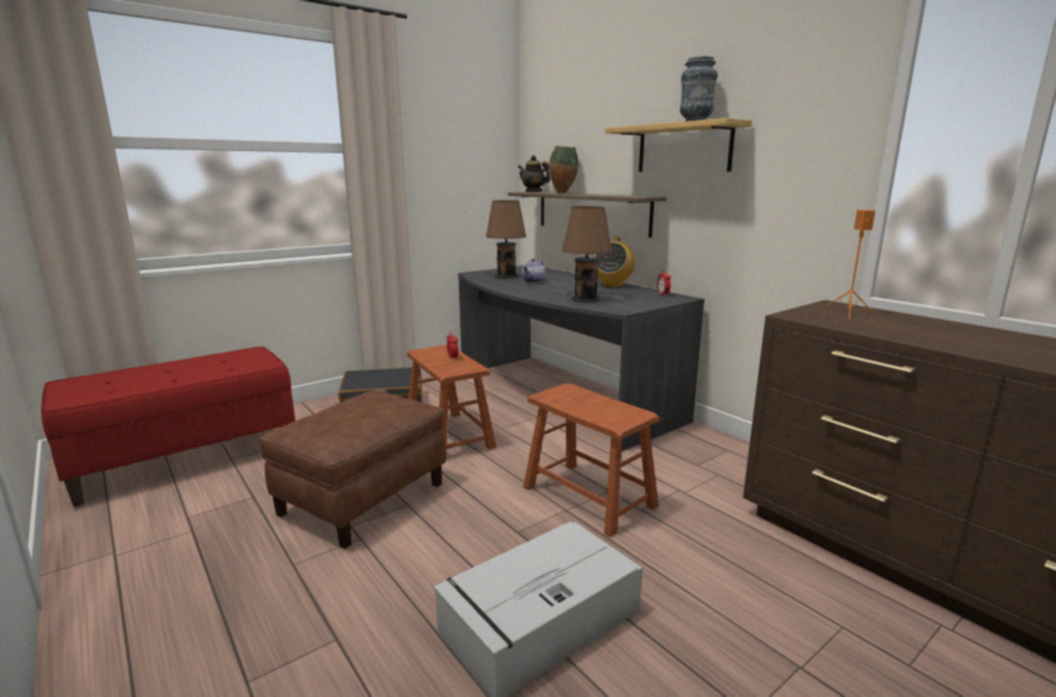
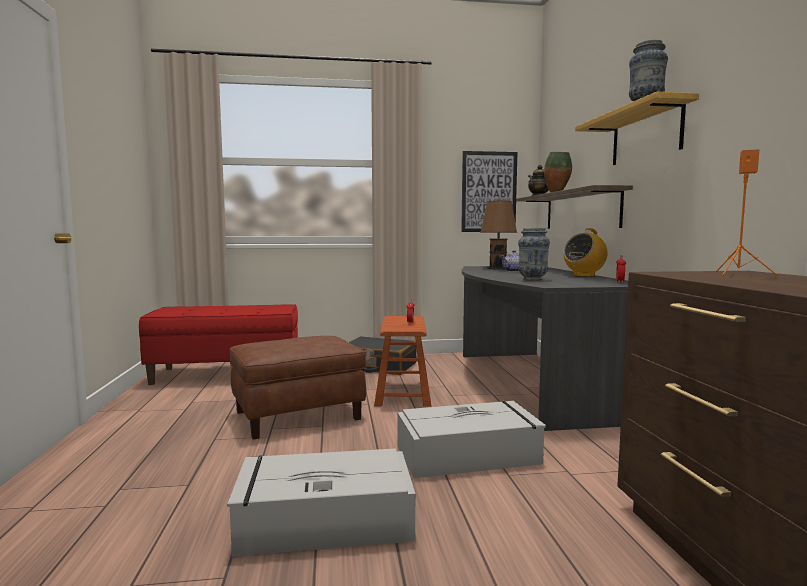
camera: 30 degrees right, 10 degrees down
brown stool [523,383,660,537] -> grey storage box [397,401,546,478]
brown table lamp [562,206,612,302] -> vase [518,228,550,281]
none -> picture [461,151,517,232]

